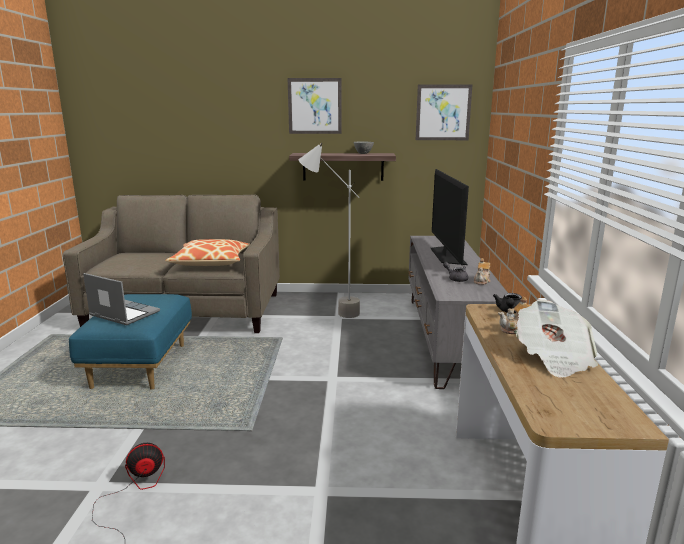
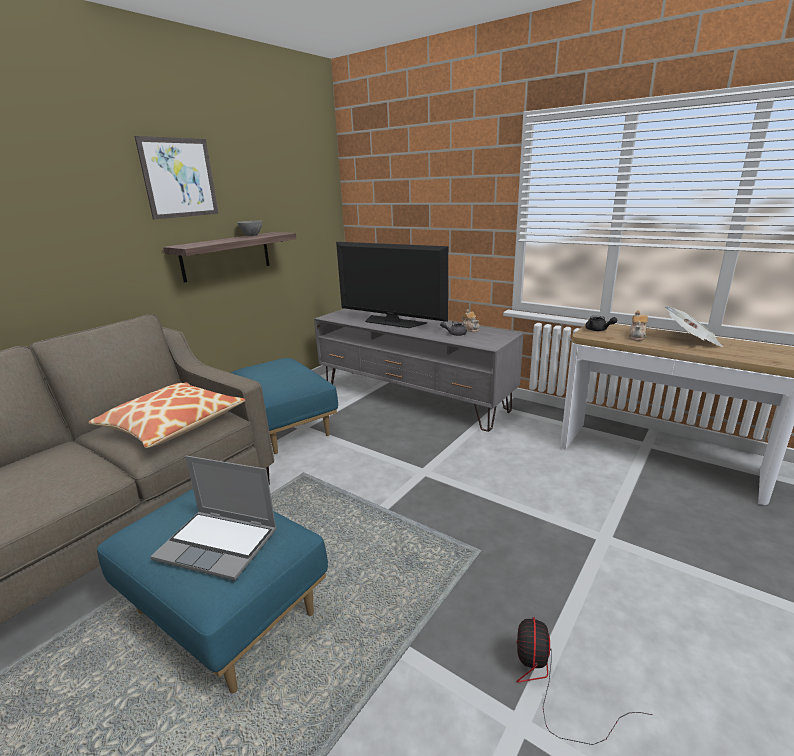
camera: 55 degrees left, 5 degrees up
laptop [83,273,160,325] -> laptop turned 135 degrees counterclockwise [150,456,277,581]
grey floor lamp [299,143,360,318] -> blue ottoman [231,358,338,454]
picture [416,84,473,140] -> none

